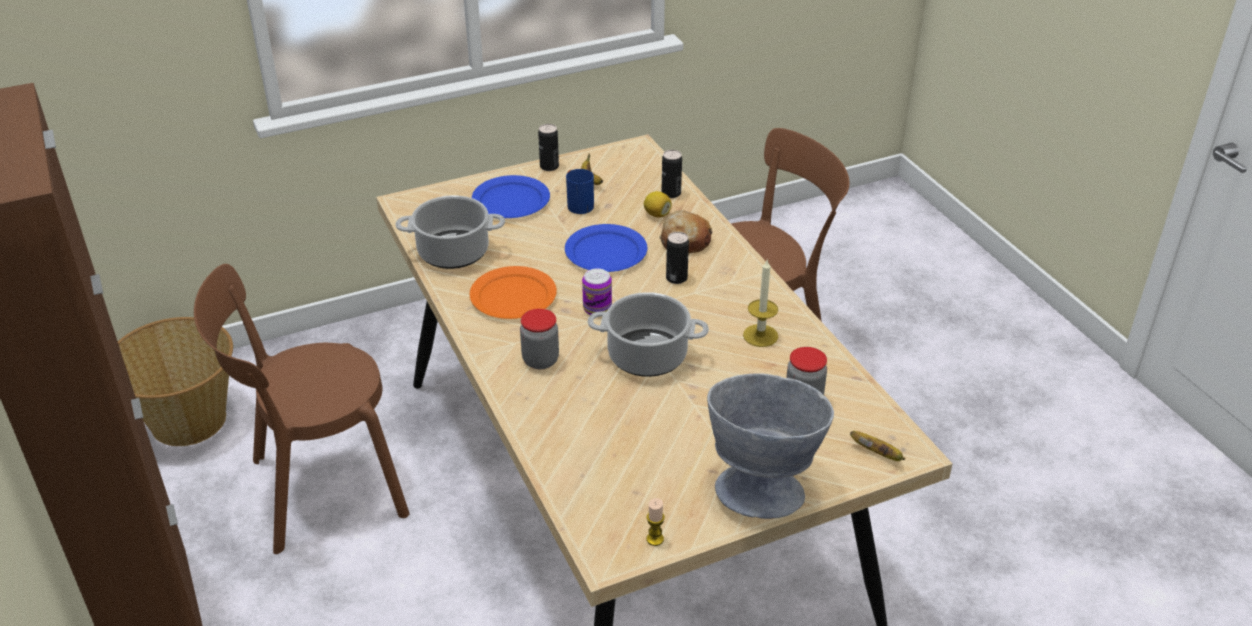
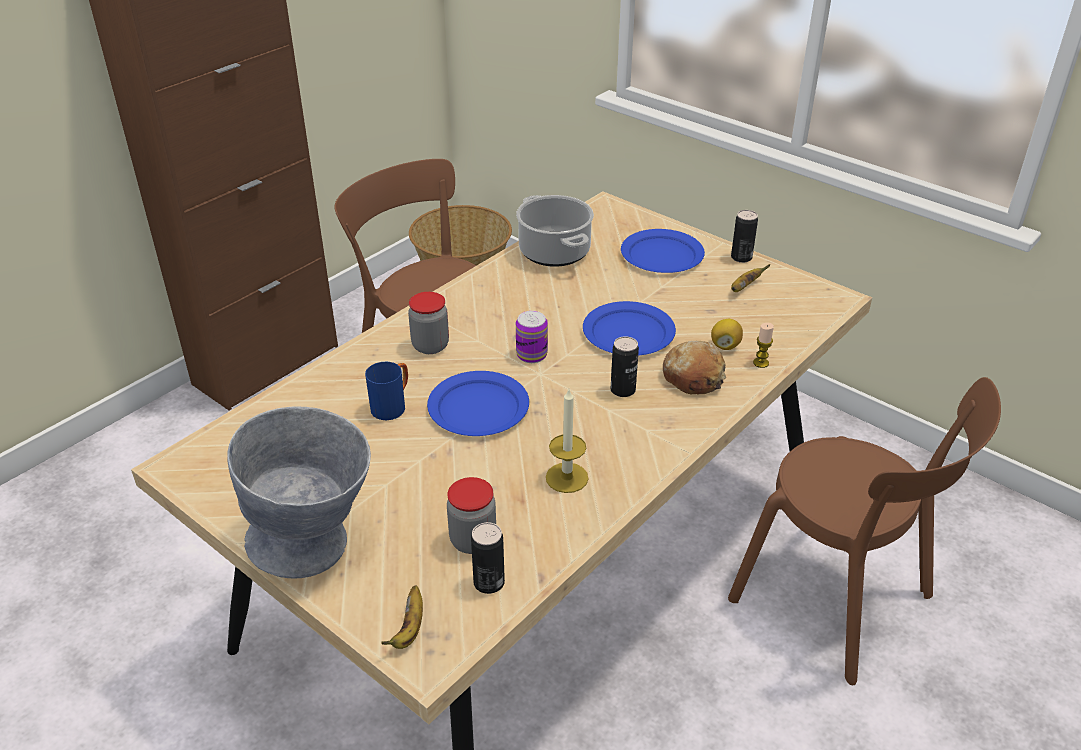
camera: 65 degrees right, 0 degrees up
orange plate [470,266,557,319] -> none
blue mug [566,169,594,214] -> blue mug moved to [365,362,408,420]
cooking pot [588,292,709,377] -> blue plate [427,371,529,436]
candle [646,498,665,546] -> candle moved to [753,323,774,368]
can [662,150,682,198] -> can moved to [471,522,505,594]

